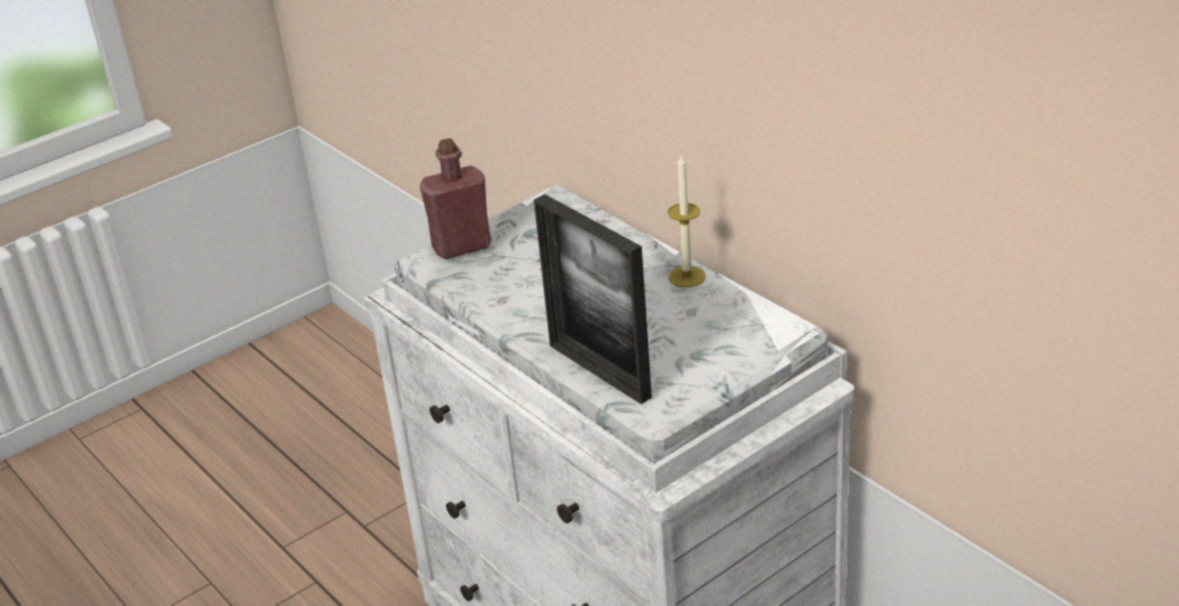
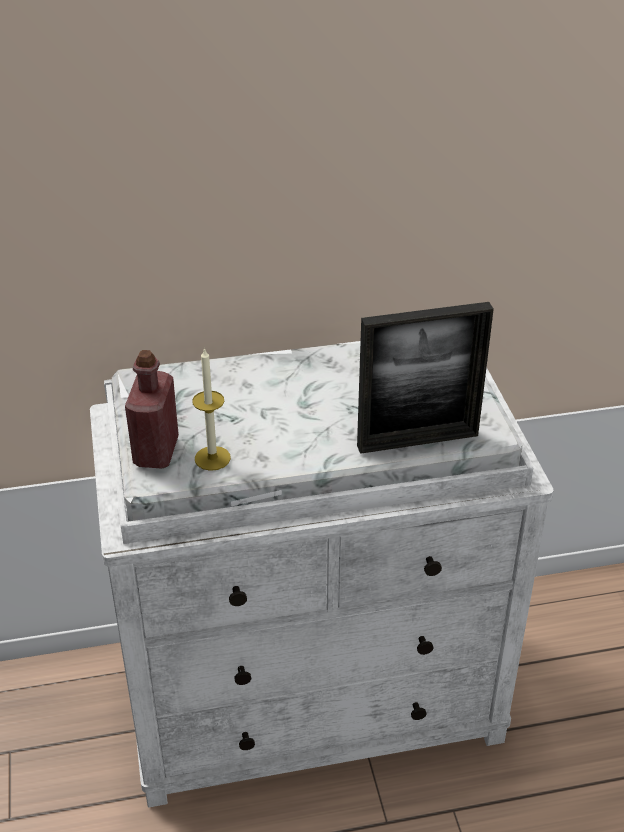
camera: 65 degrees left, 5 degrees up
candle [668,155,706,287] -> candle moved to [192,347,231,471]

